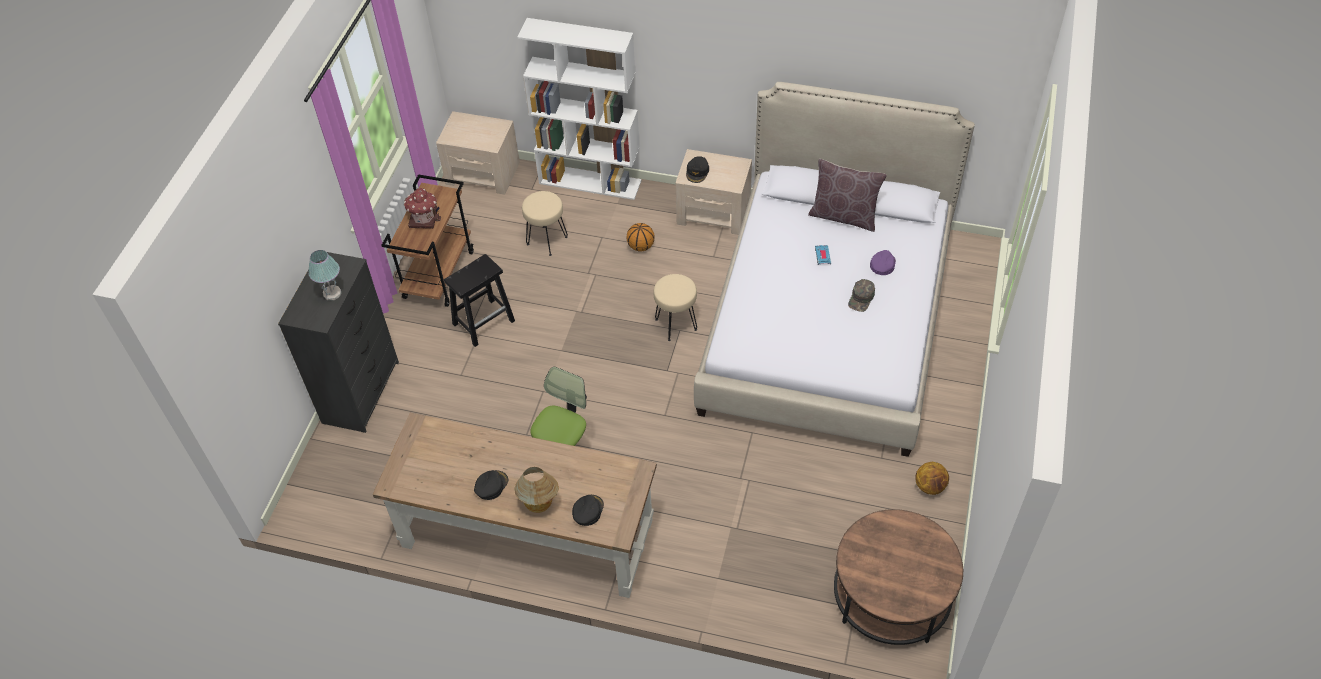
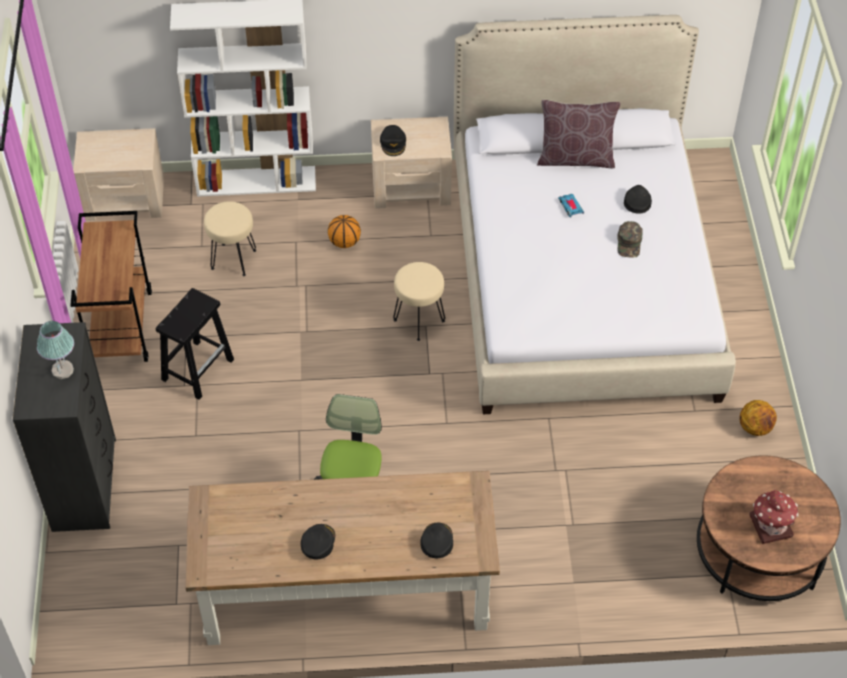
camera: 20 degrees left, 0 degrees up
toy house [404,188,441,229] -> toy house moved to [749,490,798,544]
table lamp [514,467,559,513] -> none
purple cap [870,250,896,275] -> black cap [624,185,652,214]

